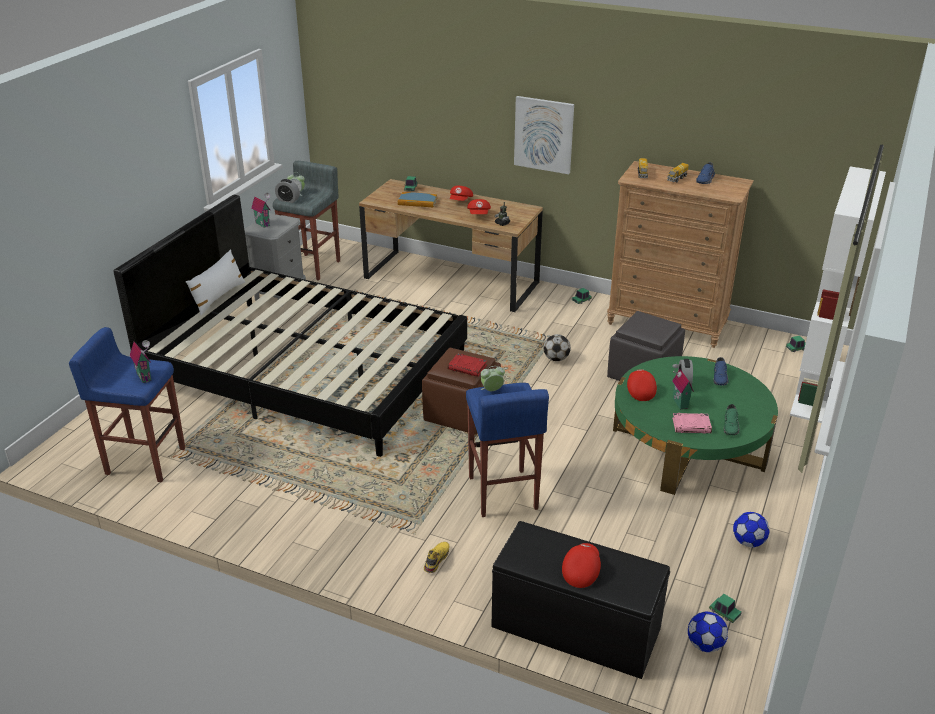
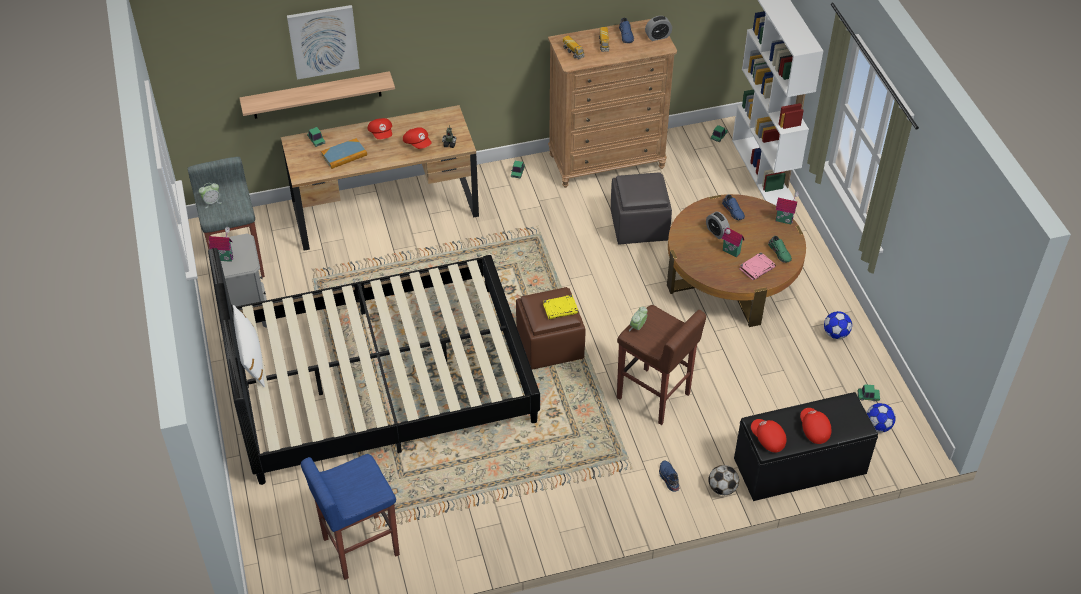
camera: 40 degrees left, 15 degrees up
toy house [129,340,151,383] -> toy house moved to [775,191,799,224]
alarm clock [275,179,300,203] -> alarm clock moved to [645,16,672,41]
yellow shoe [424,542,450,573] -> blue shoe [659,461,679,492]
red book [448,353,487,377] -> yellow book [543,295,578,319]
blue stool [466,383,549,517] -> brown stool [617,305,706,425]
picture [514,96,574,174] -> picture moved to [287,5,360,80]
football [543,334,571,361] -> football moved to [709,465,739,495]
green coffee table [613,356,778,495] -> brown coffee table [667,194,806,327]
red cap [627,369,657,401] -> red cap moved to [751,419,786,453]
none -> shelf [239,71,395,119]

